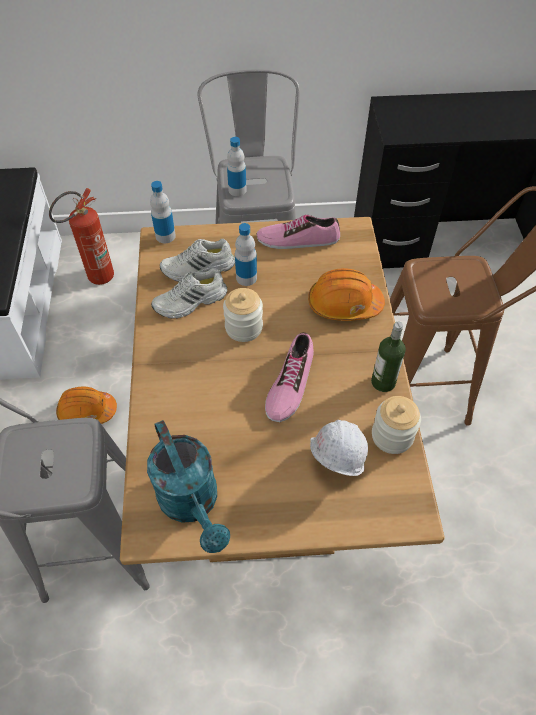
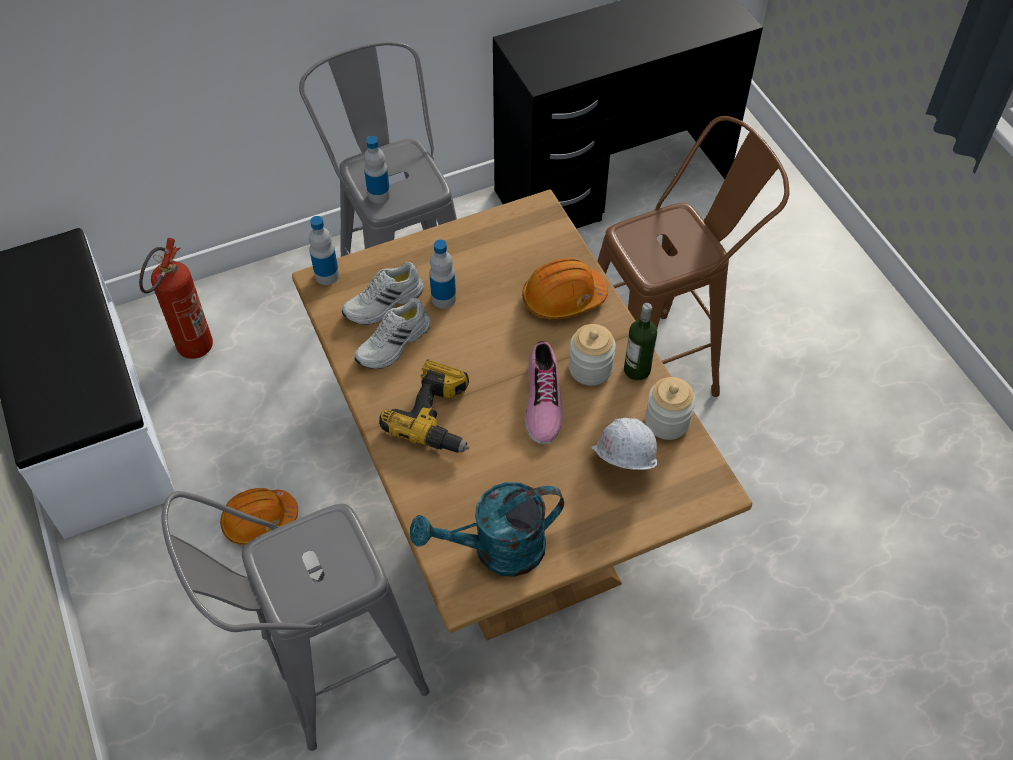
camera: 20 degrees left, 0 degrees up
turquoise watering can [147,420,230,553] -> turquoise watering can turned 120 degrees clockwise [410,482,564,577]
jar [223,288,263,342] -> jar moved to [569,324,616,386]
shoe [256,215,340,249] -> none
none -> power drill [379,359,469,452]

